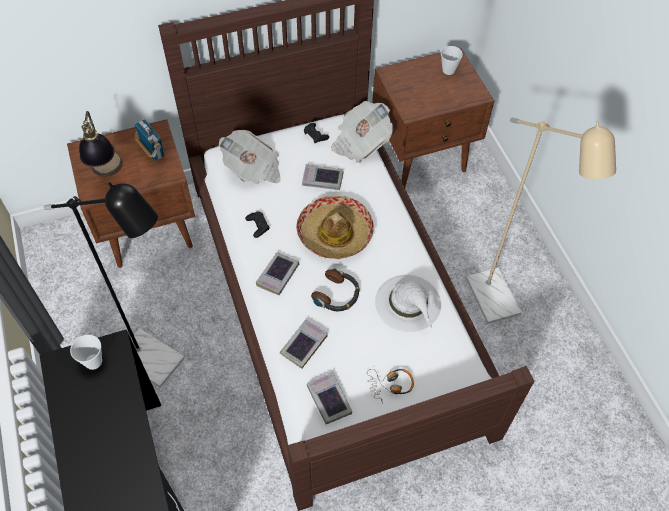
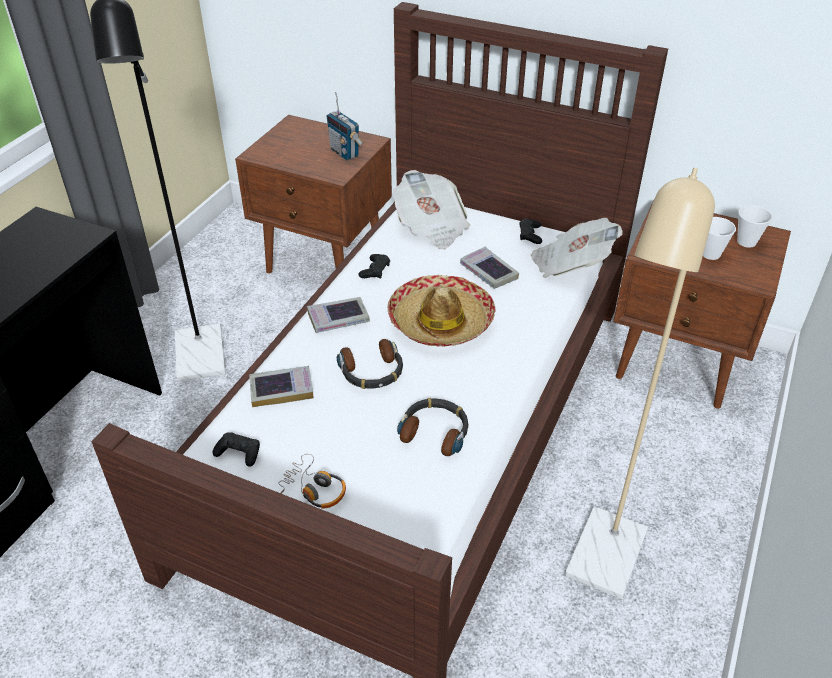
camera: 45 degrees right, 15 degrees down
cup [70,335,102,370] -> cup moved to [703,217,736,260]
table lamp [79,111,123,177] -> none
radio [135,119,165,161] -> radio turned 135 degrees clockwise [326,92,364,160]
book [307,372,352,424] -> black game controller [213,432,260,467]
white hat [375,275,441,332] -> headphones [397,398,468,456]

